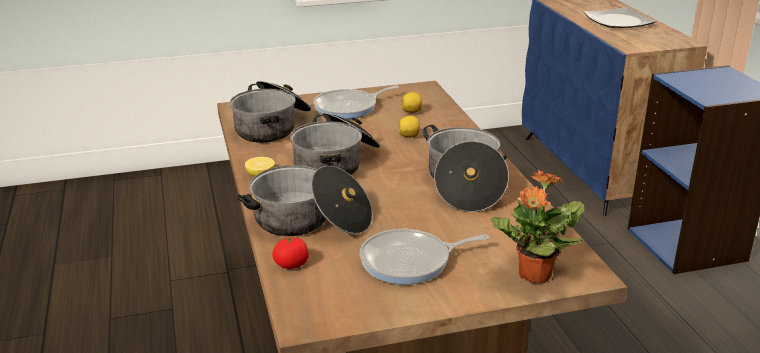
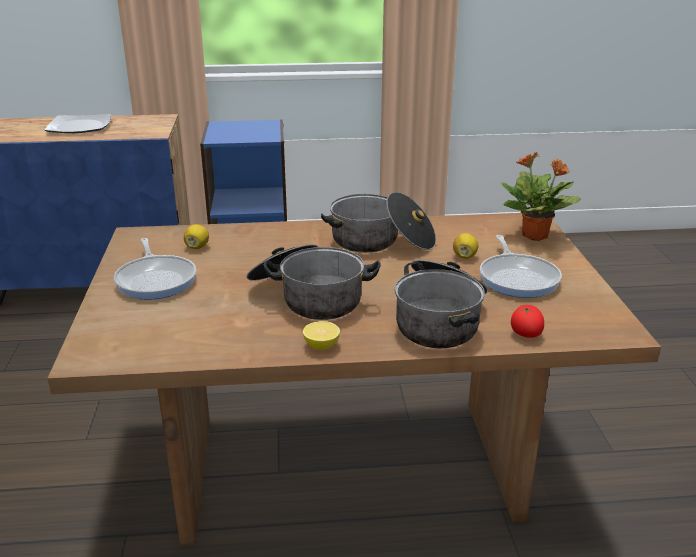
camera: 80 degrees left, 0 degrees up
cooking pot [230,81,311,143] -> none
lemon [398,116,420,138] -> lemon moved to [453,233,478,259]

